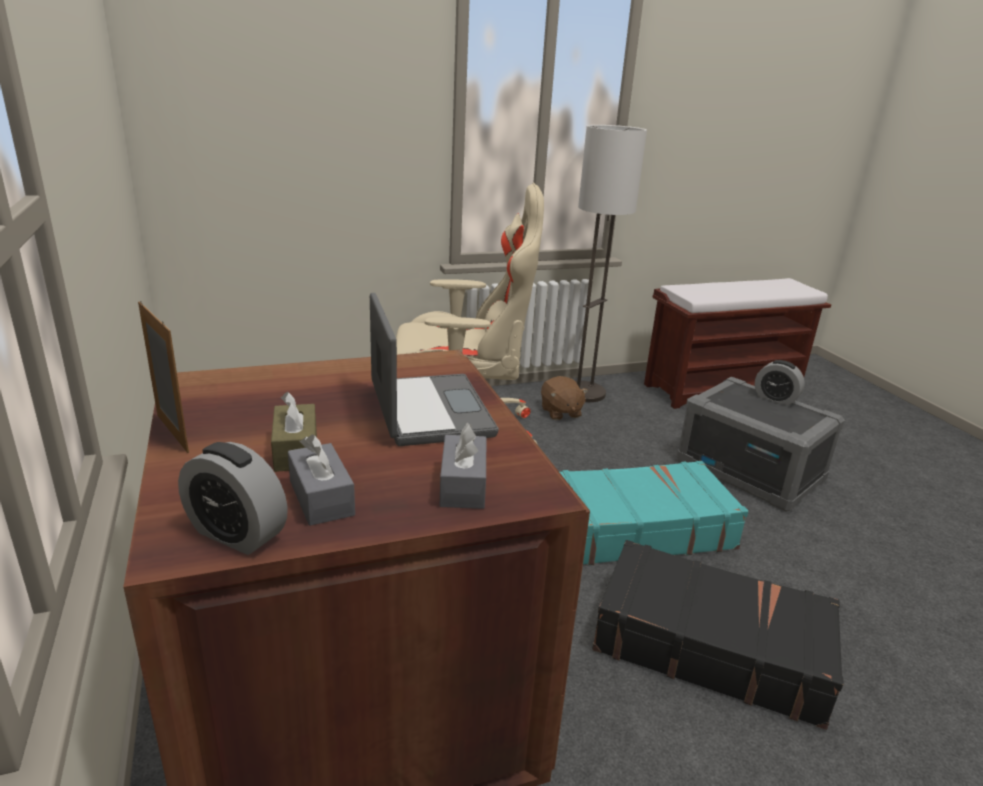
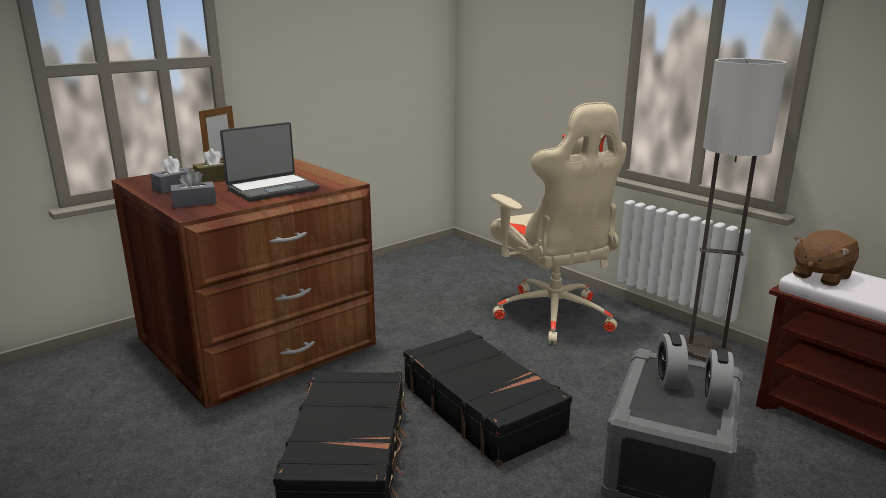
camera: 70 degrees right, 5 degrees down
alarm clock [178,442,288,555] -> alarm clock moved to [656,332,688,389]
brown plush toy [541,376,588,420] -> brown plush toy moved to [793,230,859,286]
turquoise suitcase [560,461,749,565] -> black suitcase [403,330,572,466]

